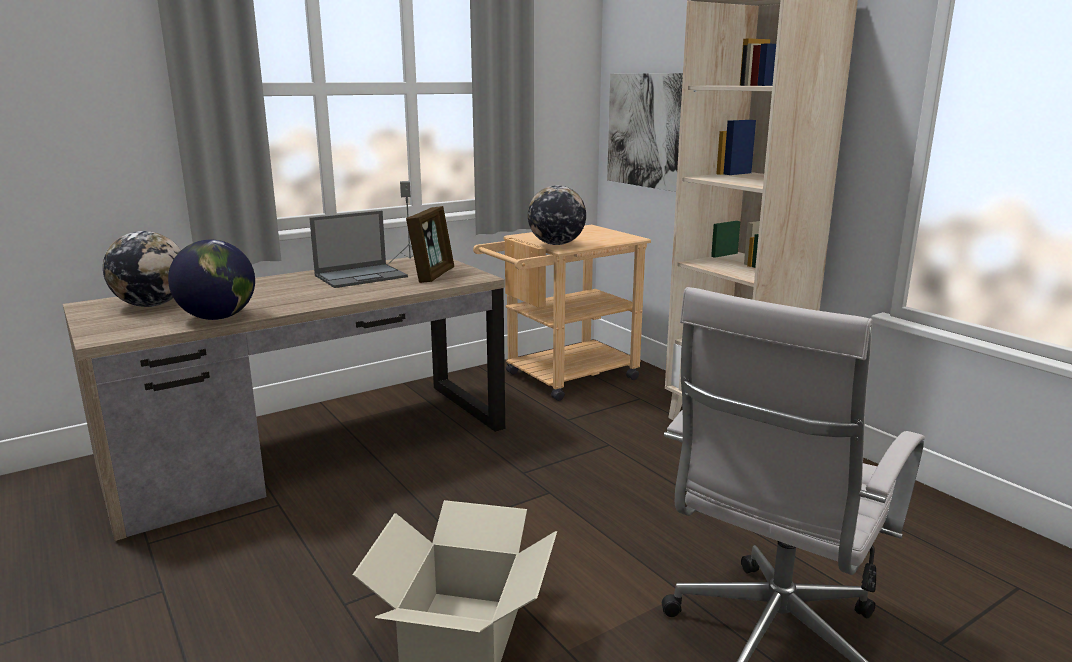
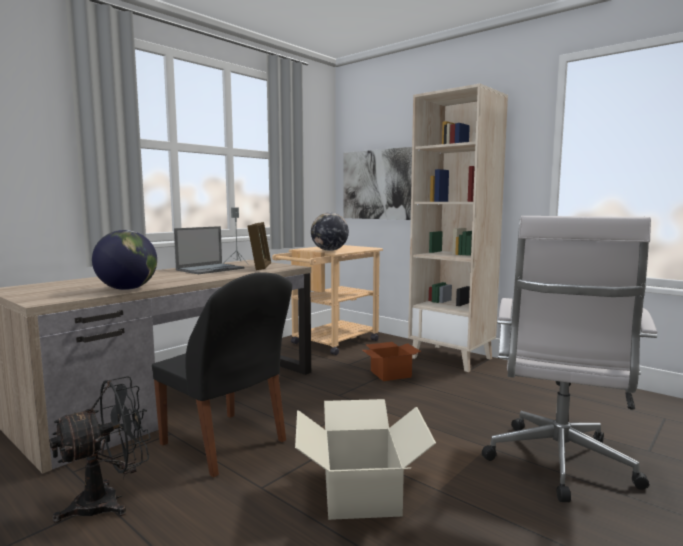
camera: 15 degrees left, 10 degrees down
globe [103,231,181,307] -> none
none -> black fan [49,376,151,523]
none -> black chair [152,273,292,478]
none -> cardboard box [362,342,421,381]

